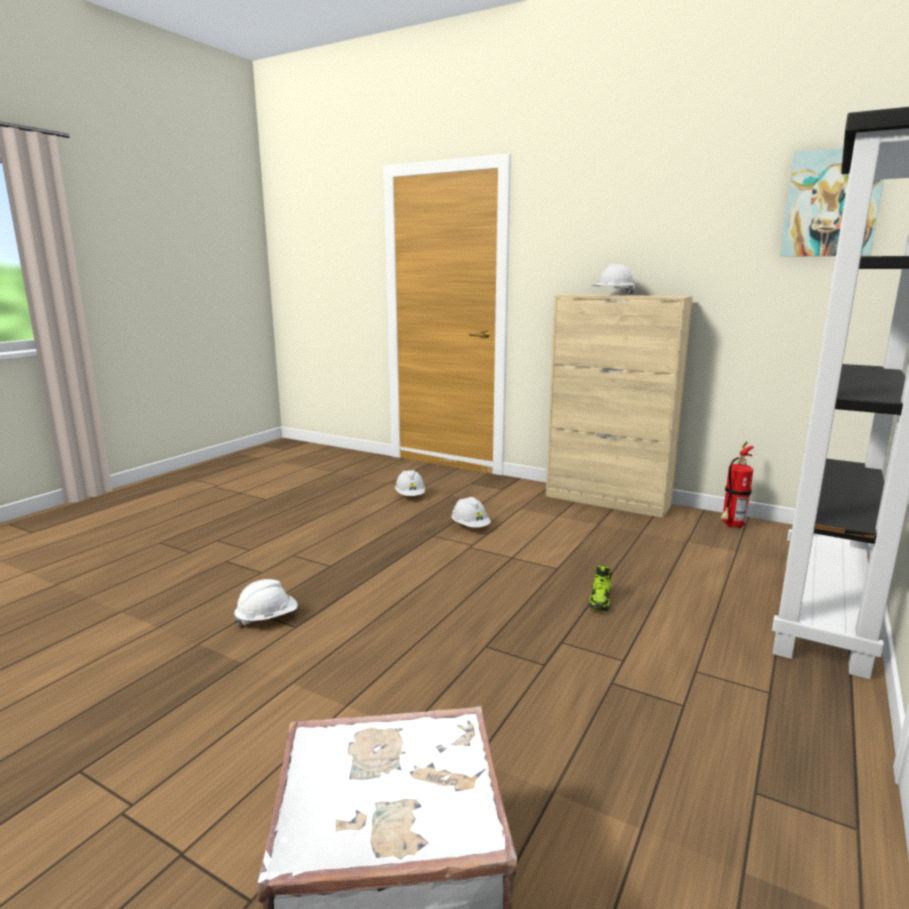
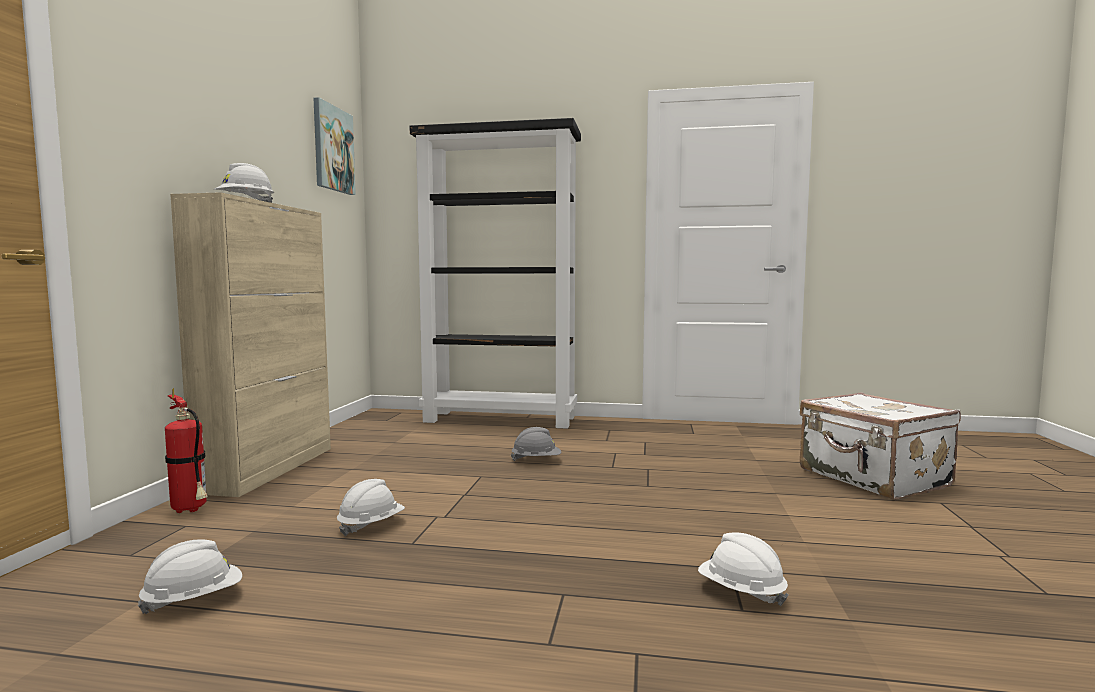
camera: 110 degrees left, 10 degrees down
shoe [588,566,612,612] -> grey hard hat [511,427,561,461]
fire extinguisher [721,441,754,528] -> fire extinguisher moved to [165,388,208,513]

